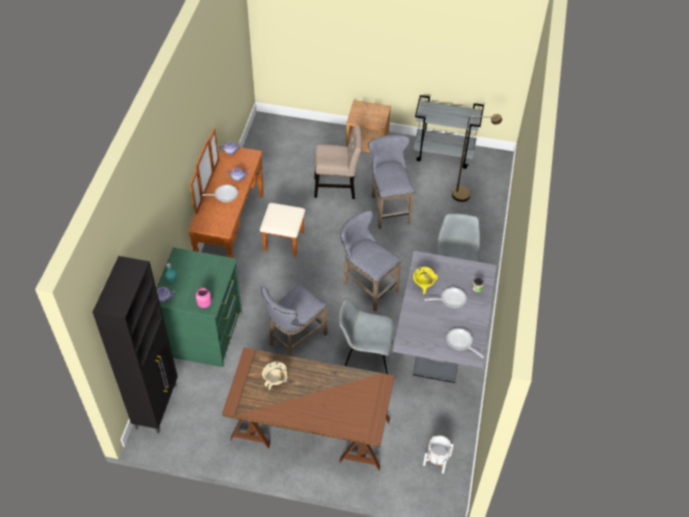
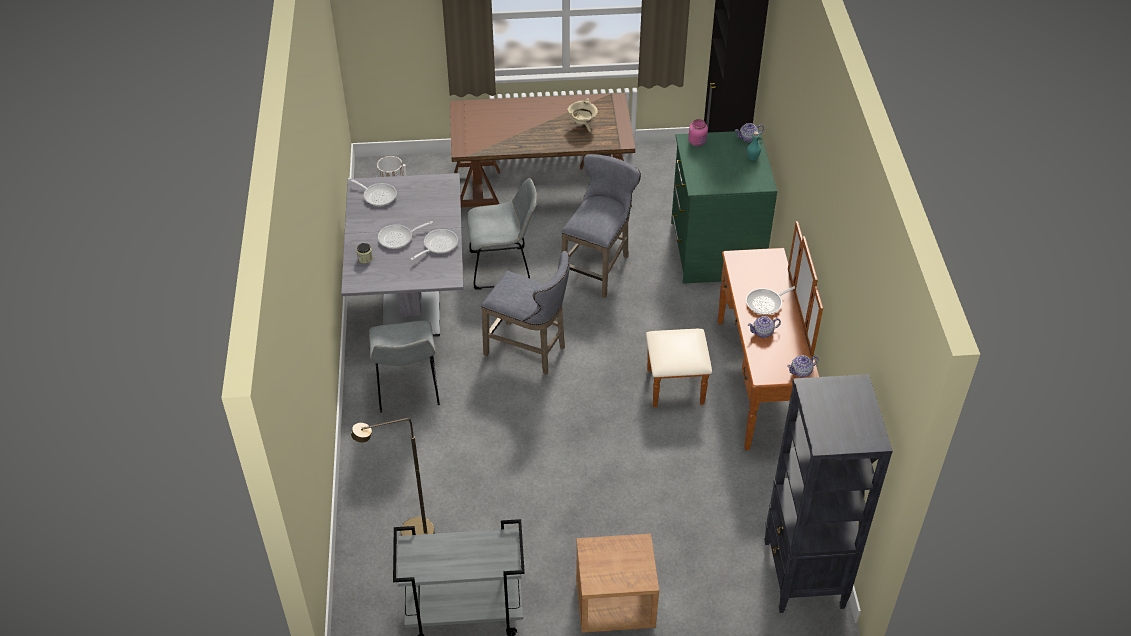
camera: 165 degrees right, 5 degrees down
beige chair [314,125,362,199] -> none
grey stool [368,135,414,229] -> none
yellow cooking pot [413,267,438,295] -> frying pan [411,229,458,260]
none -> black bookcase [764,374,893,613]

